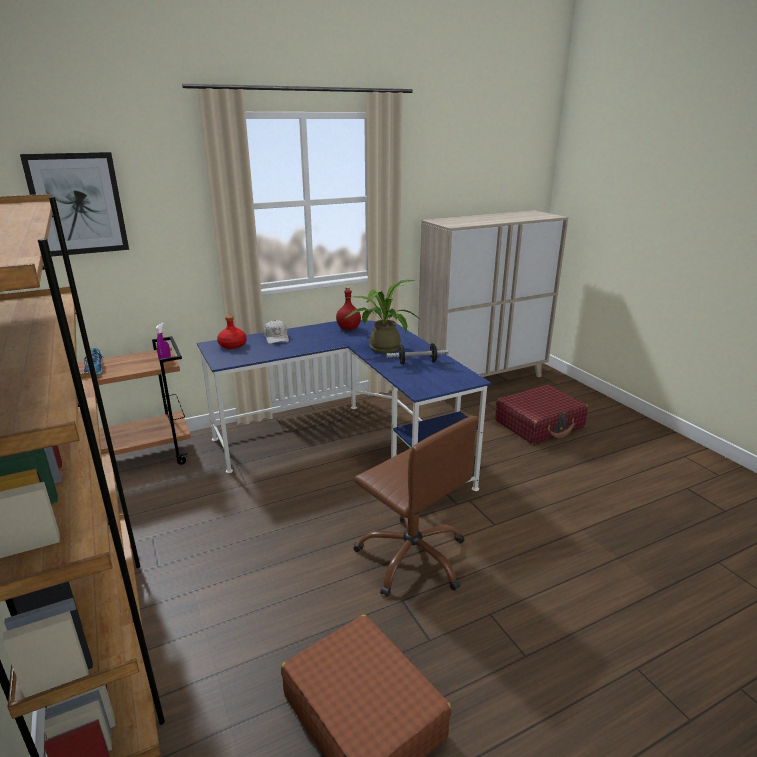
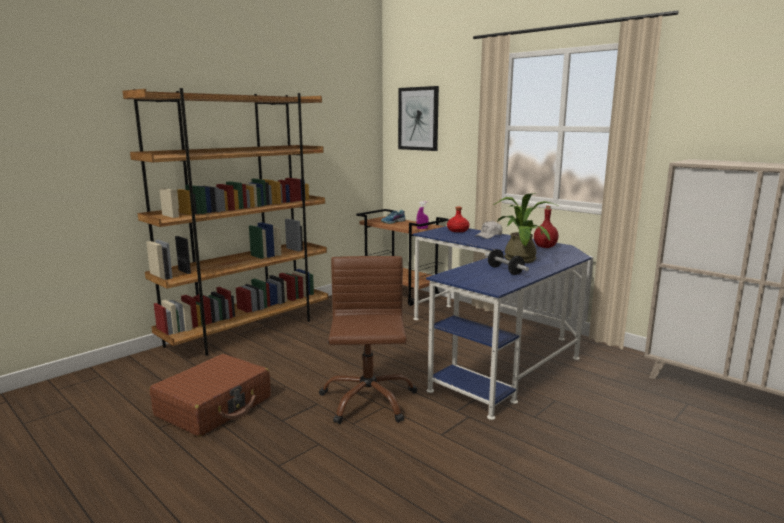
camera: 70 degrees right, 10 degrees down
brown office chair [354,415,479,597] -> brown office chair turned 150 degrees clockwise [319,256,417,424]
red suitcase [495,385,588,444] -> none

